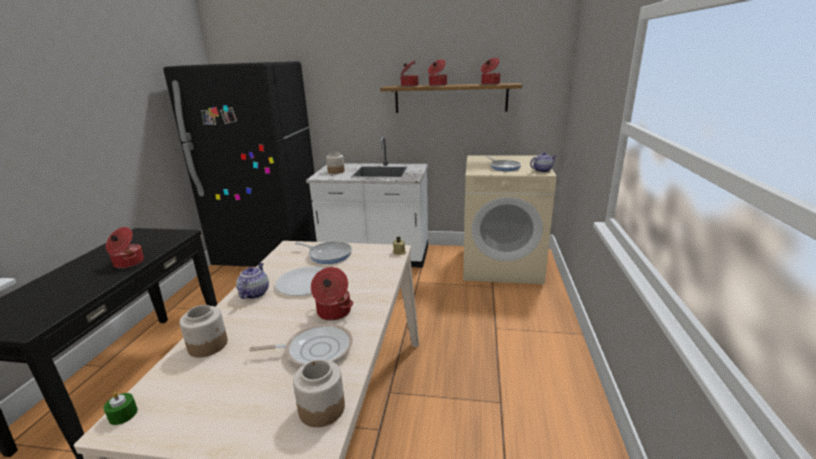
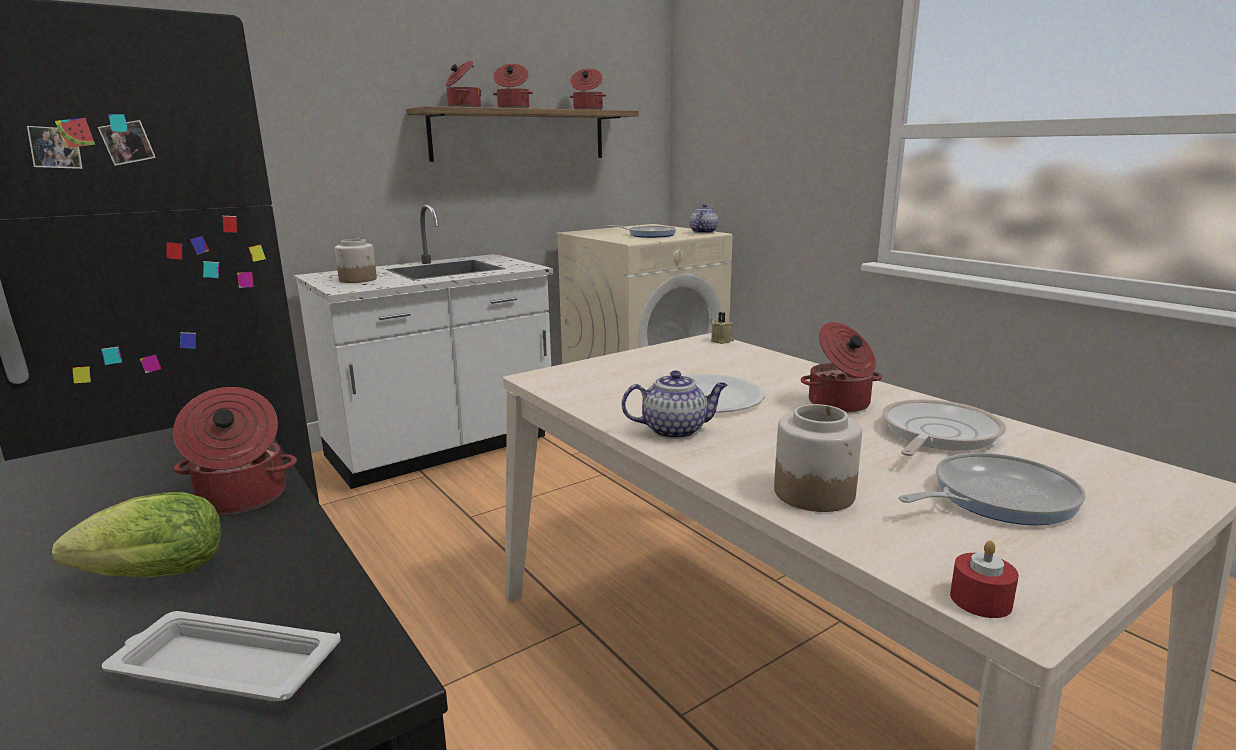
camera: 45 degrees left, 5 degrees down
green candle [103,392,138,425] -> red candle [950,540,1019,618]
teapot [236,263,269,299] -> teapot turned 120 degrees clockwise [621,370,728,439]
jar [293,359,345,427] -> none
frying pan [295,241,352,264] -> frying pan moved to [898,453,1086,525]
none -> lettuce [52,492,221,578]
none -> white tray [101,611,341,702]

